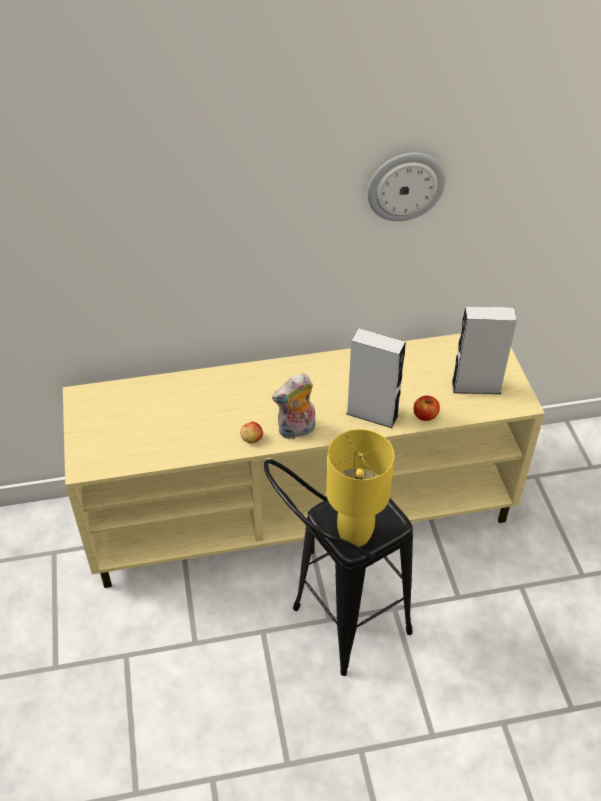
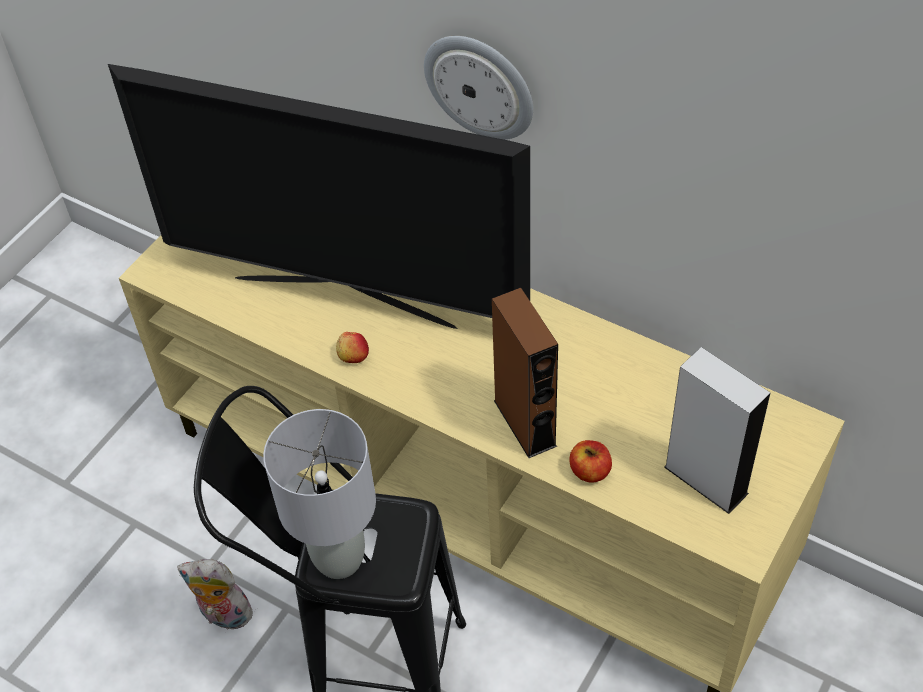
camera: 45 degrees right, 5 degrees up
plush toy [272,373,315,439] -> plush toy moved to [177,559,255,630]
yellow table lamp [326,429,394,547] -> grey table lamp [263,409,376,579]
grey speaker [346,328,406,428] -> brown speaker [492,288,558,458]
wall clock [367,153,446,221] -> wall clock moved to [424,36,533,140]
none -> television [108,64,530,329]

